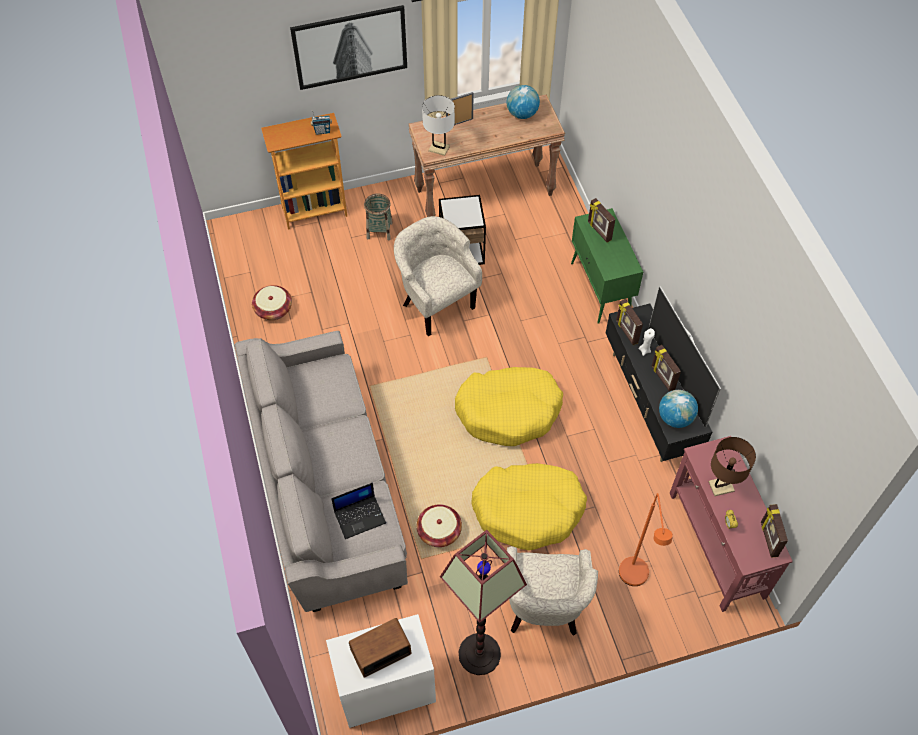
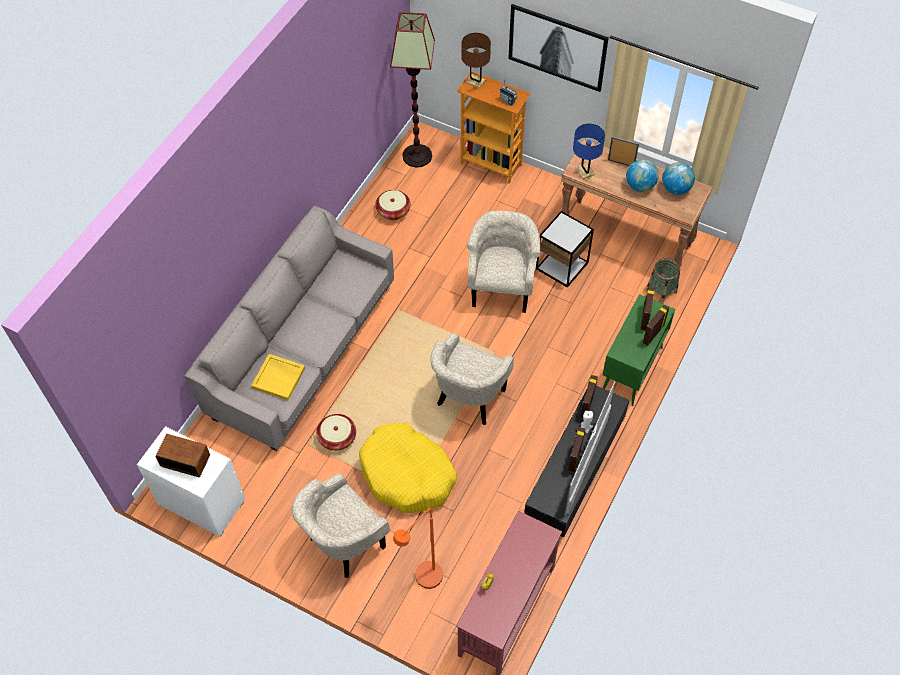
camera: 45 degrees right, 0 degrees up
laptop [331,483,386,539] -> yellow tray [251,354,305,400]
basket [364,193,393,241] -> basket moved to [645,258,680,304]
white table lamp [422,95,455,156] -> blue table lamp [573,124,605,179]
floor lamp [440,530,527,675] -> floor lamp moved to [390,12,435,168]
yellow dog bed [455,367,563,446] -> beige armchair [430,333,514,425]
globe [659,390,698,428] -> globe moved to [626,159,659,192]
brown table lamp [709,437,756,496] -> brown table lamp moved to [461,33,491,88]
picture frame [761,504,788,558] -> picture frame moved to [643,305,669,346]

